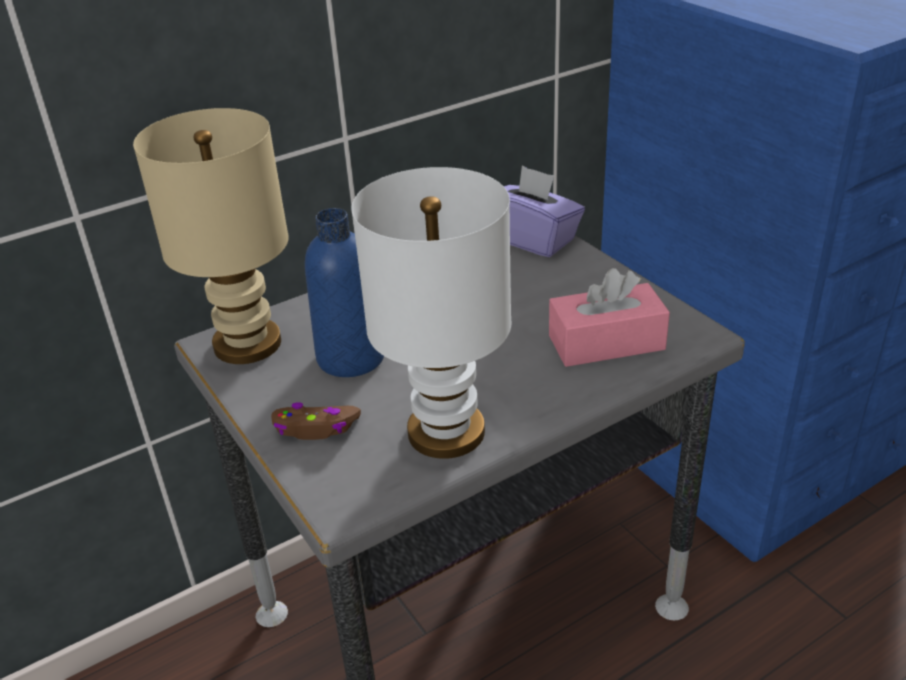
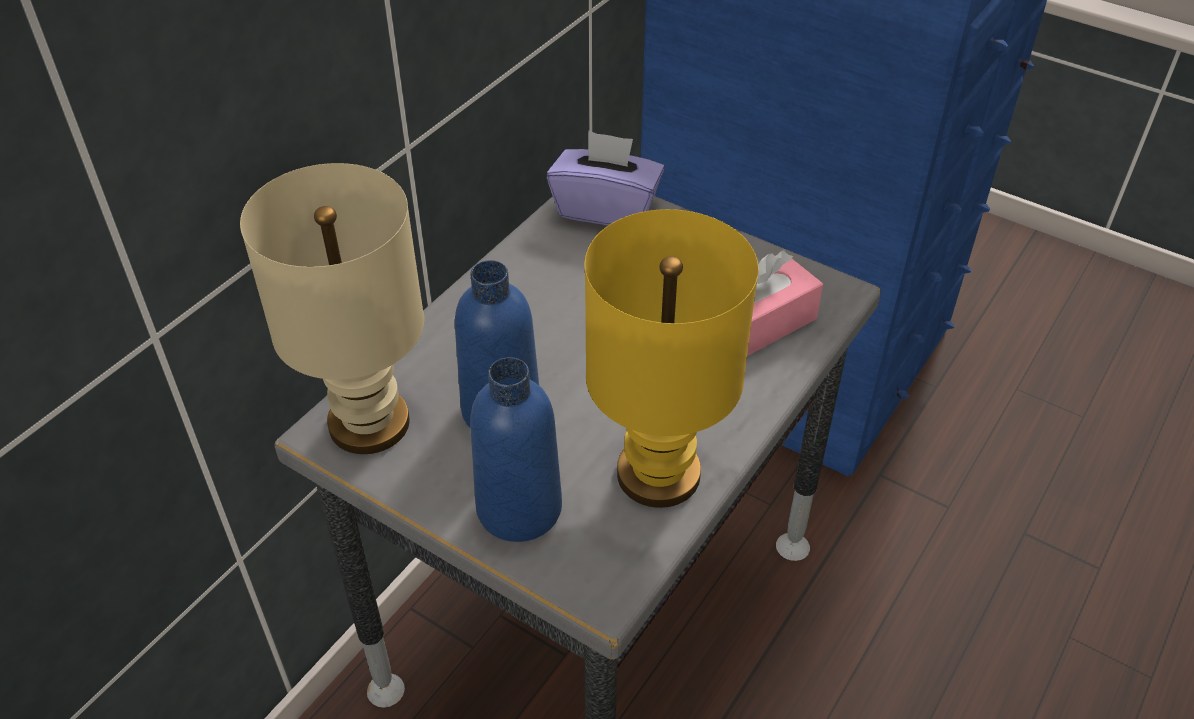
camera: 25 degrees left, 10 degrees up
brown game controller [271,402,361,440] -> blue bottle [470,357,562,542]
white table lamp [351,167,511,459] -> yellow table lamp [585,209,759,508]

